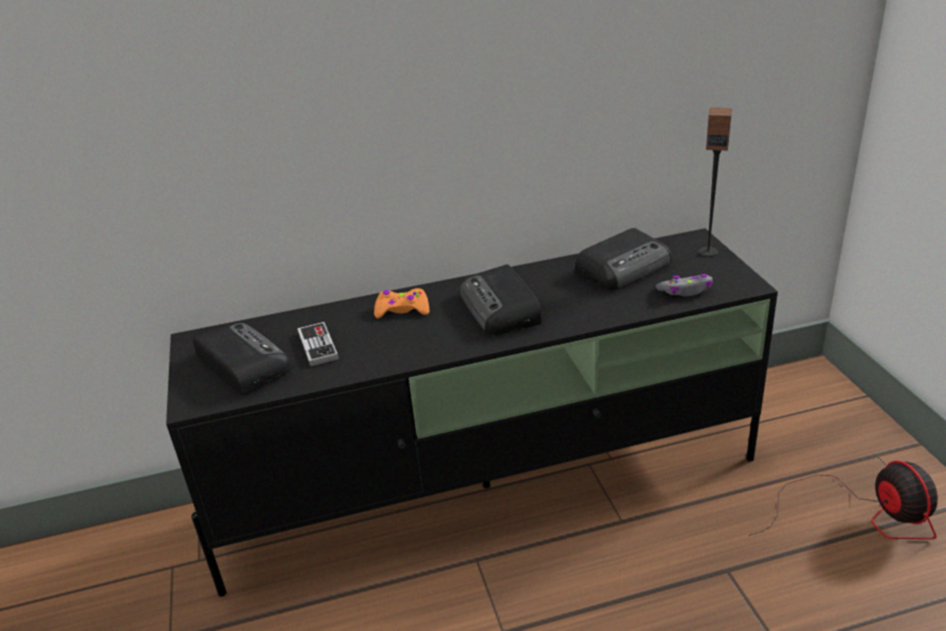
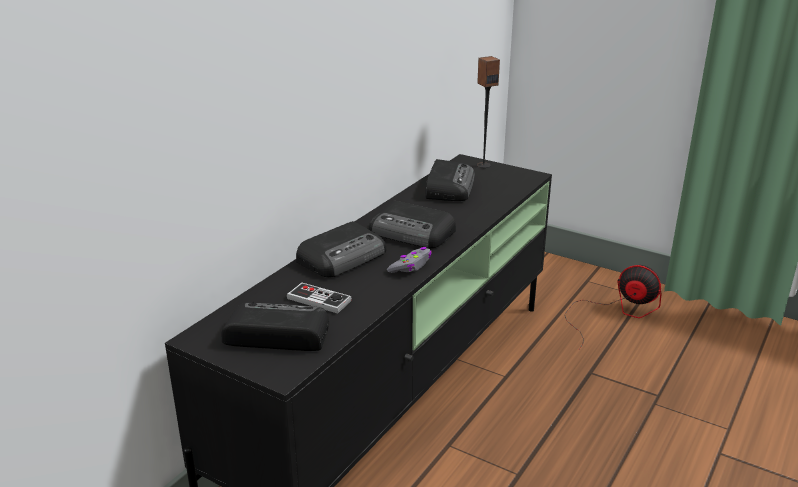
camera: 45 degrees left, 5 degrees down
orange game controller [374,288,429,318] -> radio [296,221,386,277]
grey game controller [656,274,713,296] -> grey game controller moved to [387,247,432,273]

